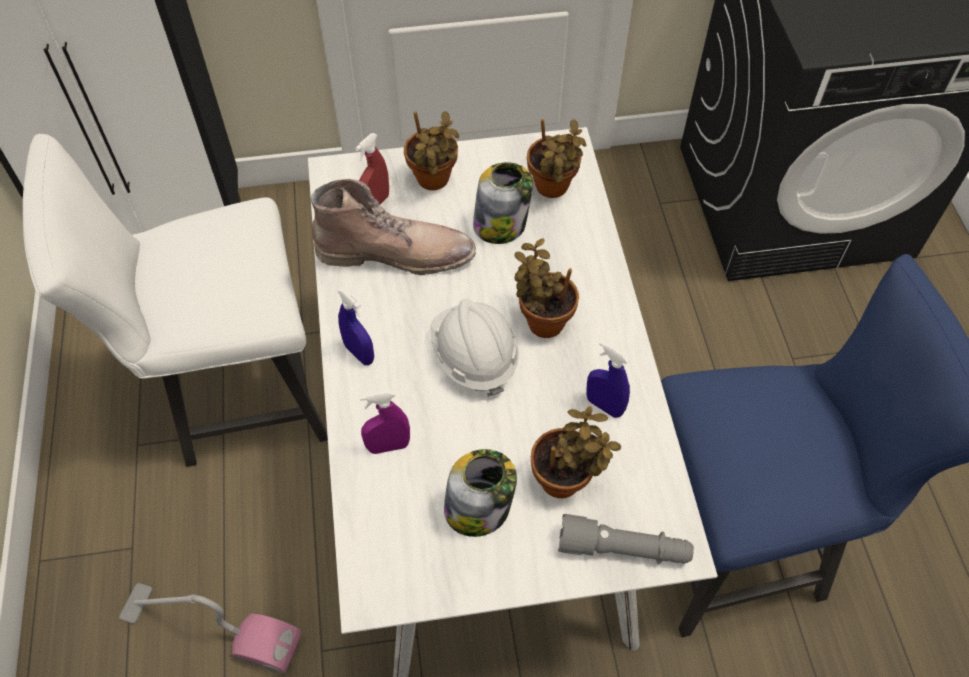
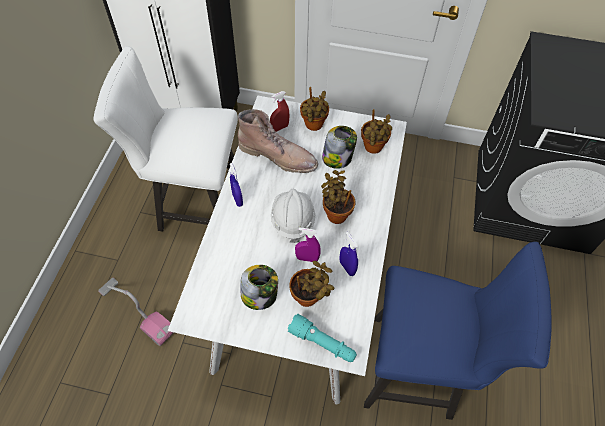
camera: 20 degrees right, 0 degrees up
purple spray bottle [360,390,410,454] -> purple spray bottle moved to [295,228,321,262]
grey flashlight [558,514,694,565] -> turquoise flashlight [288,314,357,362]

